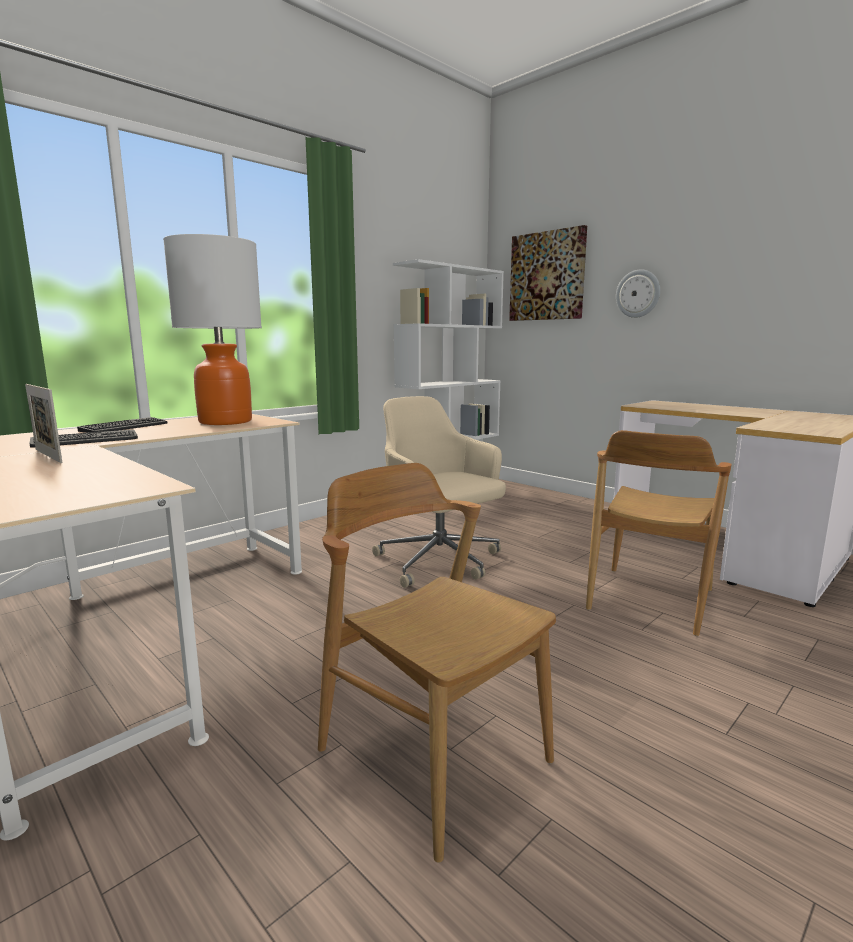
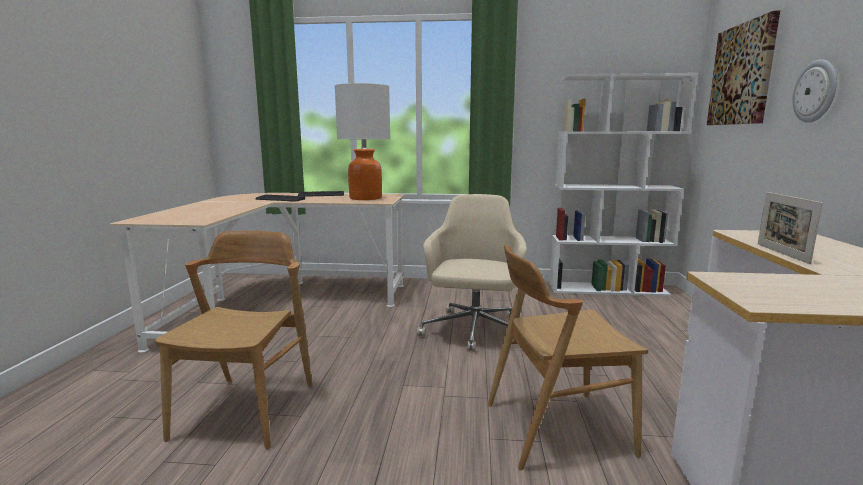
camera: 50 degrees right, 0 degrees up
picture frame [25,384,62,463] -> picture frame moved to [758,192,823,264]

